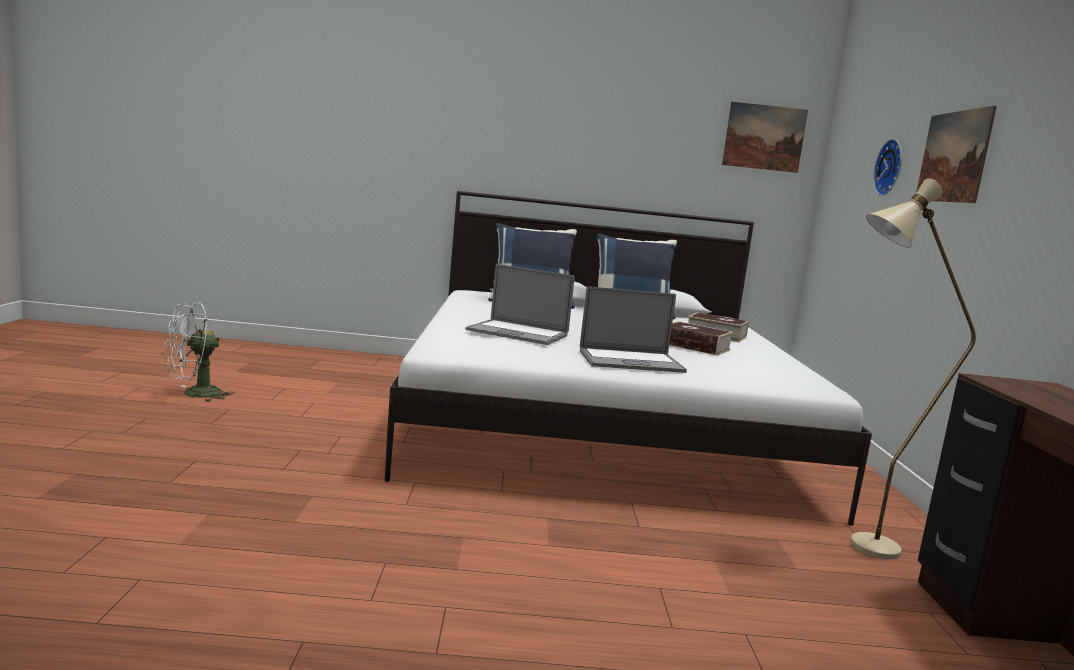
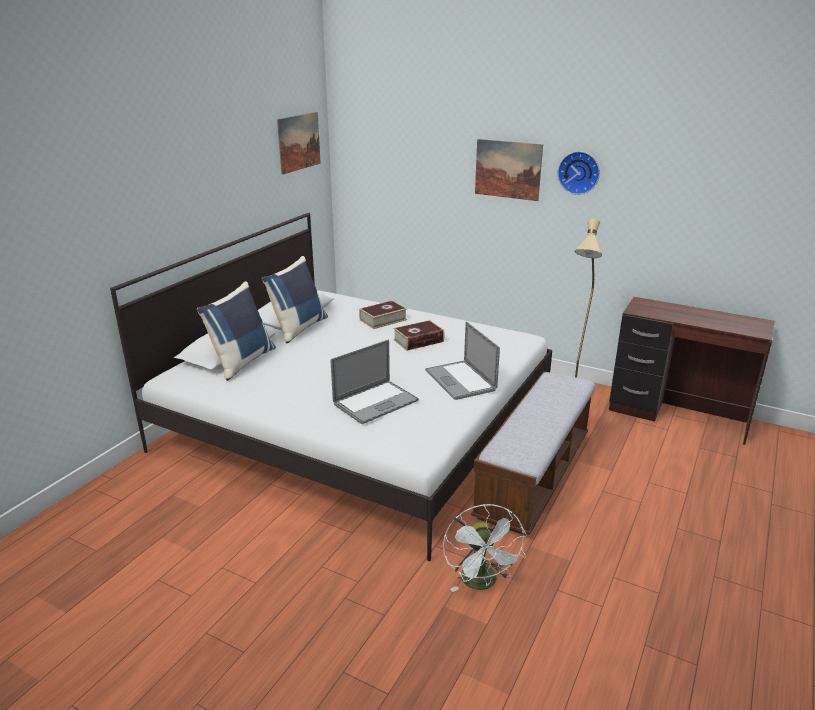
camera: 60 degrees left, 15 degrees up
white fan [165,302,235,402] -> white fan moved to [443,504,527,592]
laptop [580,286,687,373] -> laptop turned 135 degrees clockwise [425,321,500,400]
wall clock [873,139,902,196] -> wall clock moved to [558,151,600,195]
none -> bench [471,371,595,535]

